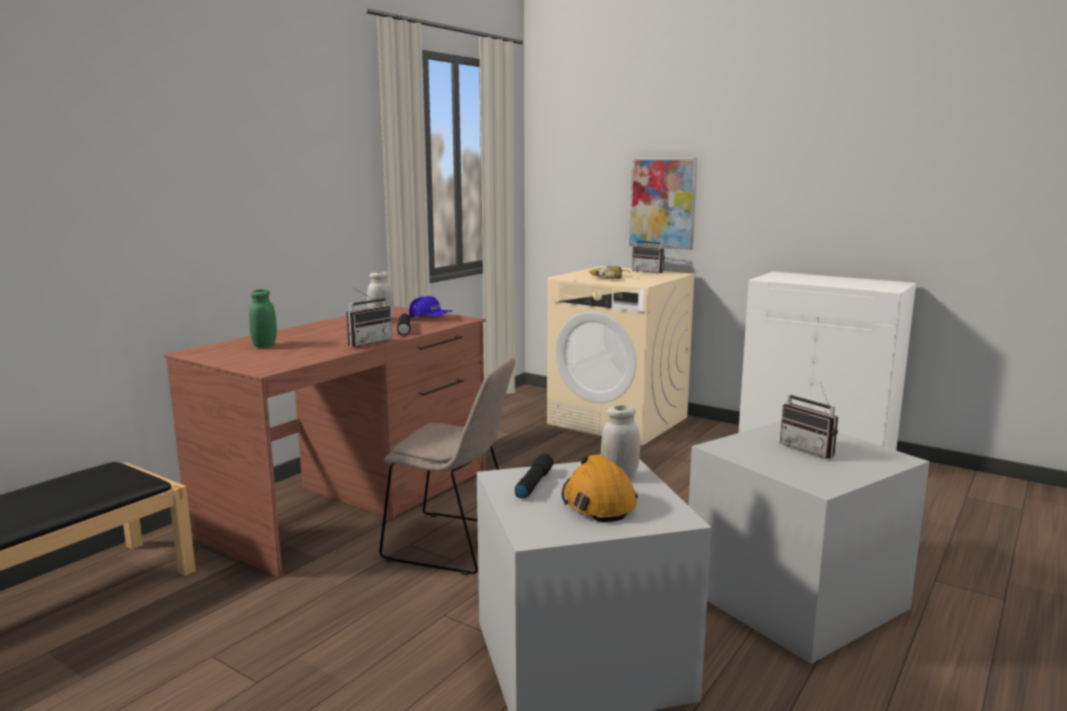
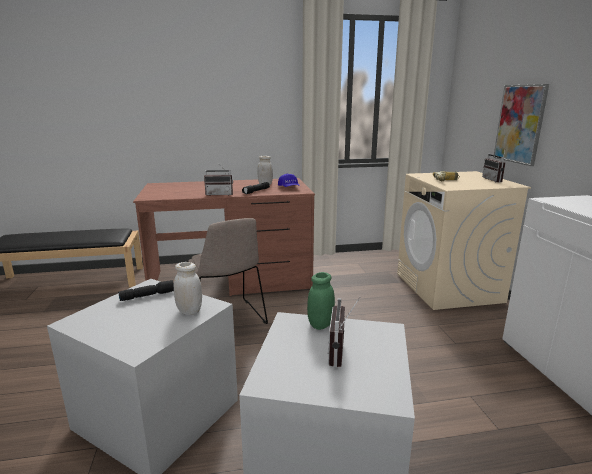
camera: 45 degrees right, 5 degrees up
green jar [249,289,277,348] -> green jar moved to [307,272,335,330]
orange hard hat [562,454,638,522] -> none

